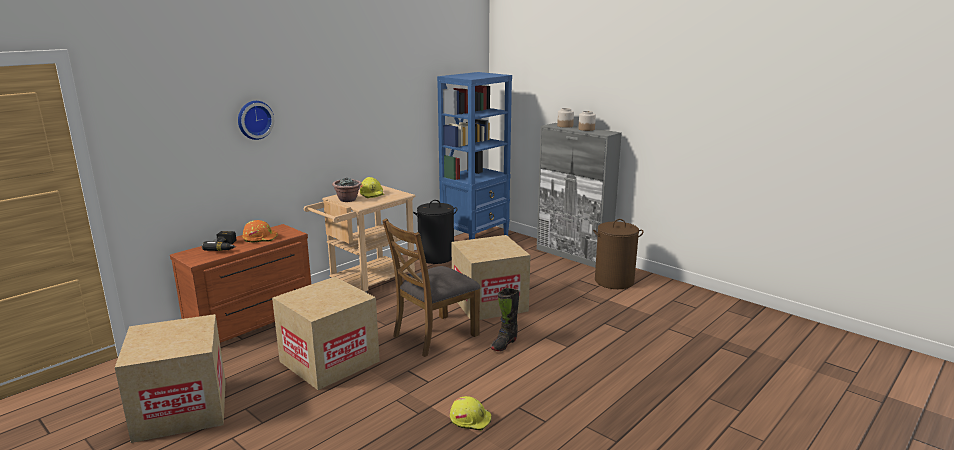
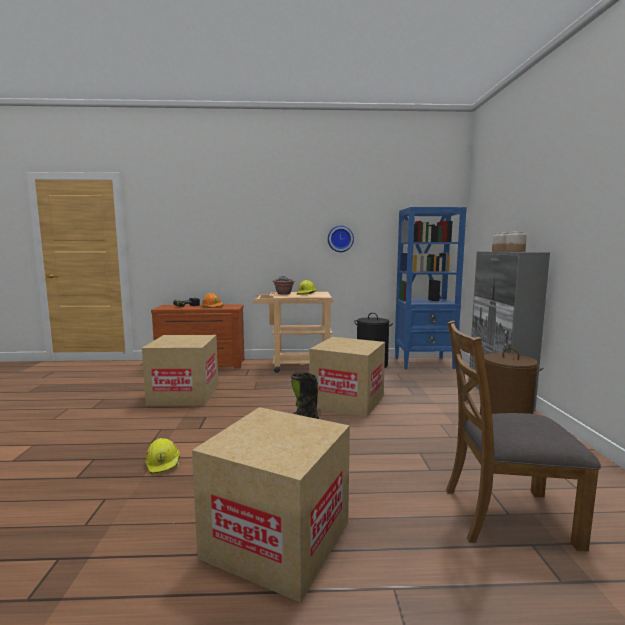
camera: 45 degrees right, 10 degrees down
cardboard box [115,314,226,443] -> cardboard box moved to [192,407,350,603]
wall clock [238,101,274,140] -> wall clock moved to [328,226,354,252]
brown chair [383,219,481,357] -> brown chair moved to [446,321,601,551]

